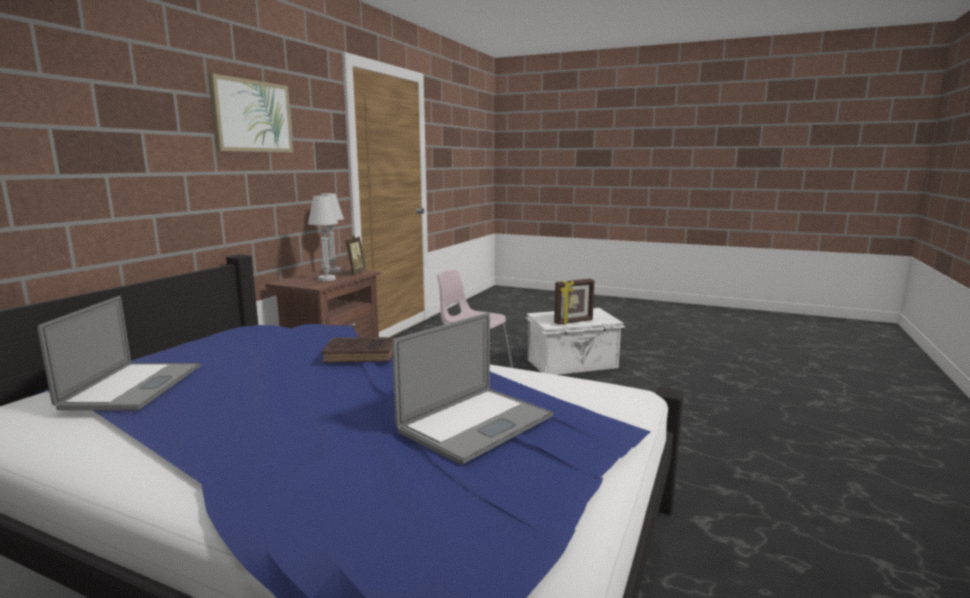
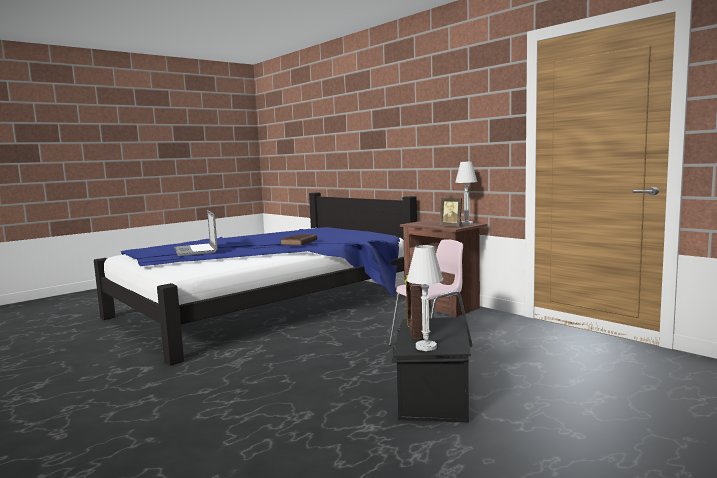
camera: 115 degrees right, 5 degrees down
laptop [37,296,200,410] -> none
picture [208,73,293,153] -> none
white table lamp [308,196,338,281] -> white table lamp moved to [407,245,443,351]
white storage box [526,308,625,375] -> black storage box [391,317,471,423]

